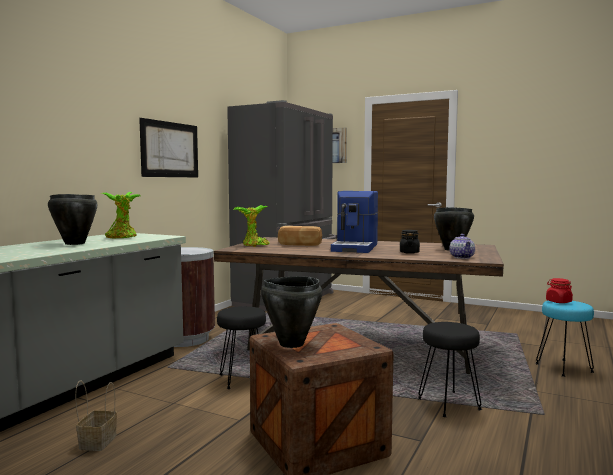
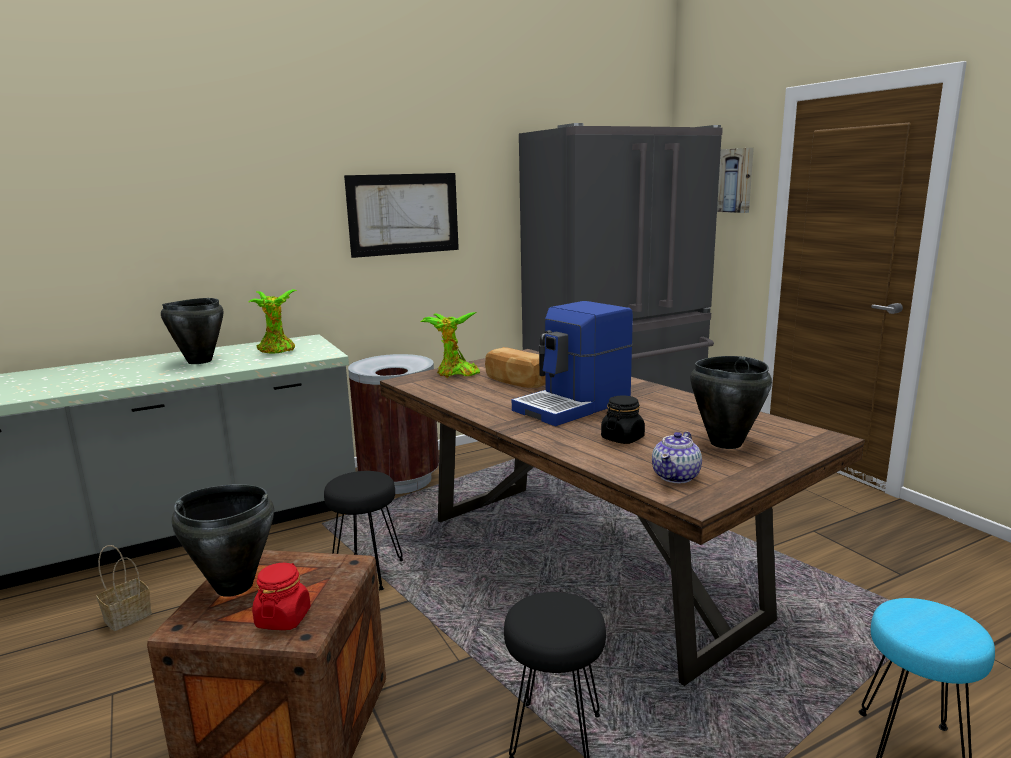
camera: 35 degrees right, 10 degrees up
red jar [546,278,573,303] -> red jar moved to [252,562,311,630]

